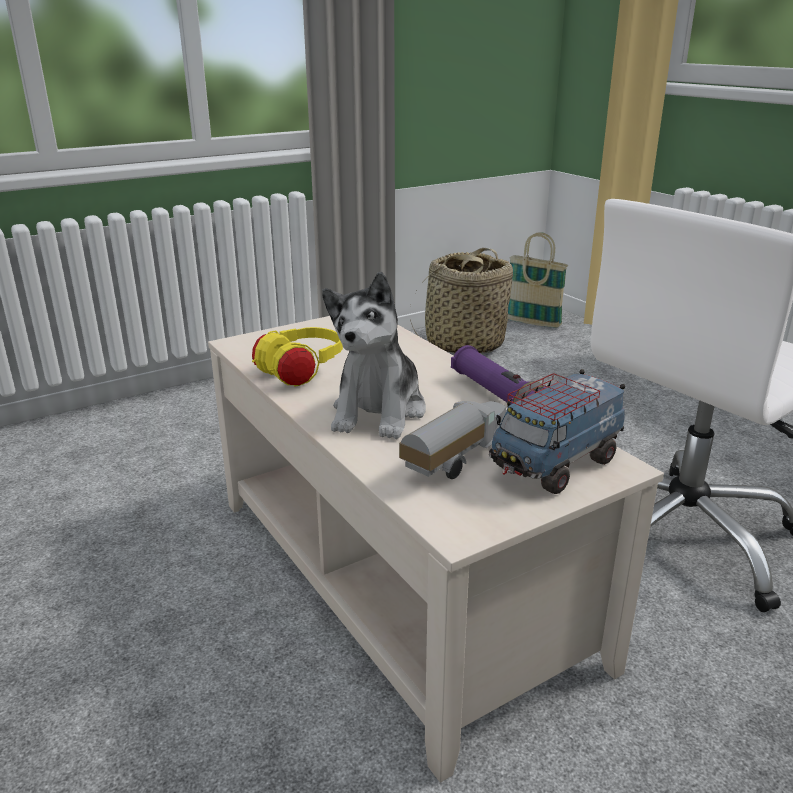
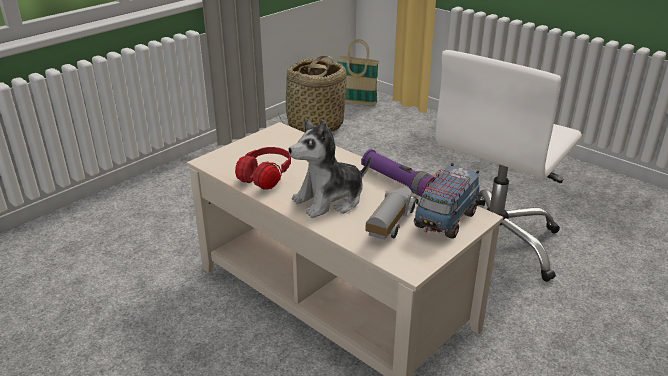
camera: 15 degrees left, 5 degrees up
yellow headphones [252,327,343,387] -> red headphones [235,147,291,189]
plush toy [322,272,426,439] -> plush toy turned 60 degrees clockwise [289,119,371,218]

